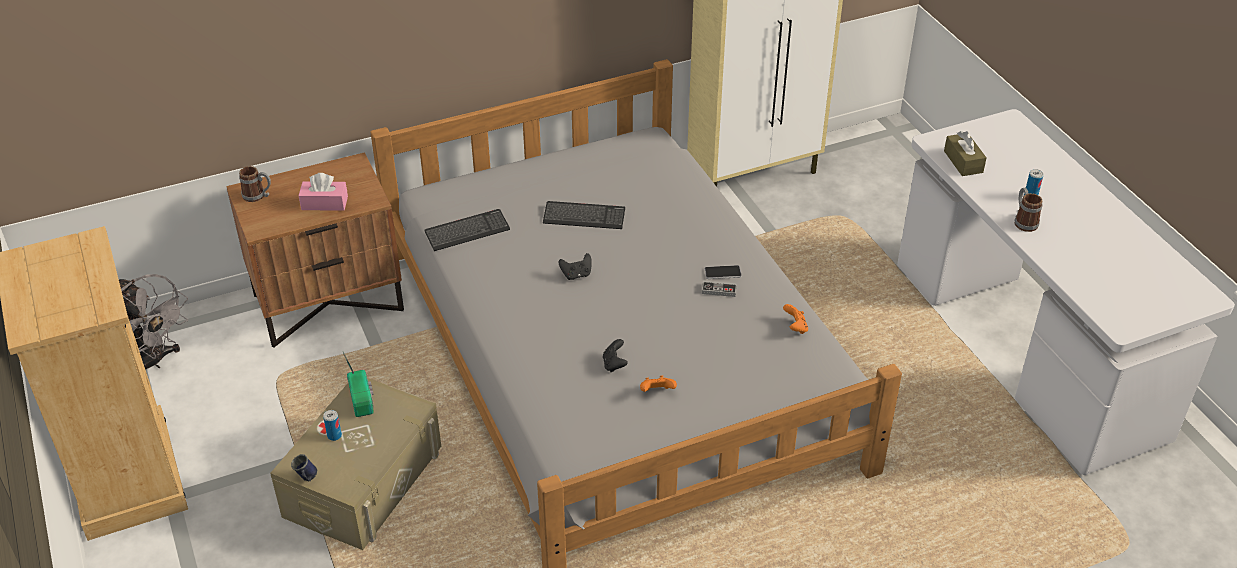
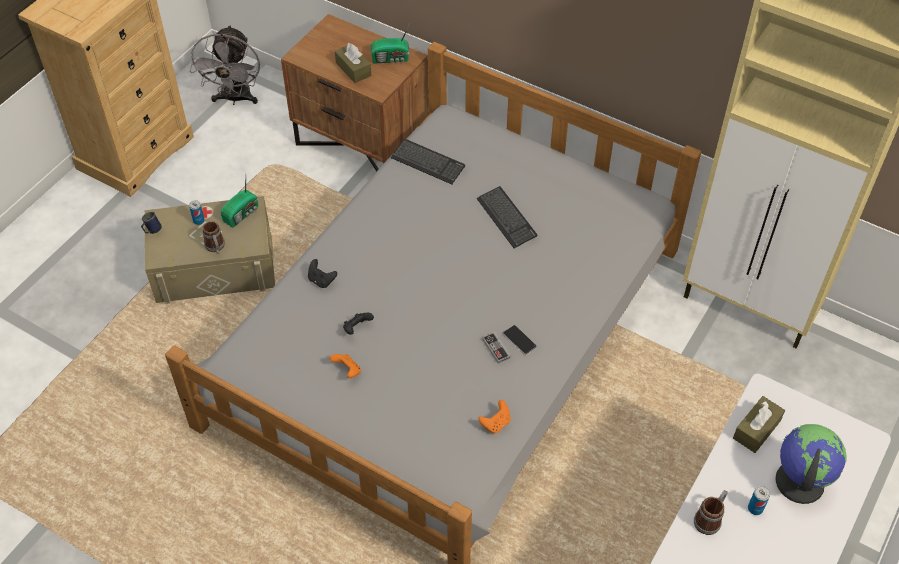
camera: 55 degrees right, 10 degrees up
mug [239,166,271,202] -> mug moved to [202,221,225,254]
pink tissue box [298,173,348,211] -> brown tissue box [335,43,371,83]
black game controller [558,253,592,280] -> black game controller moved to [308,259,337,288]
none -> radio [371,25,410,64]
none -> globe [775,424,847,504]

